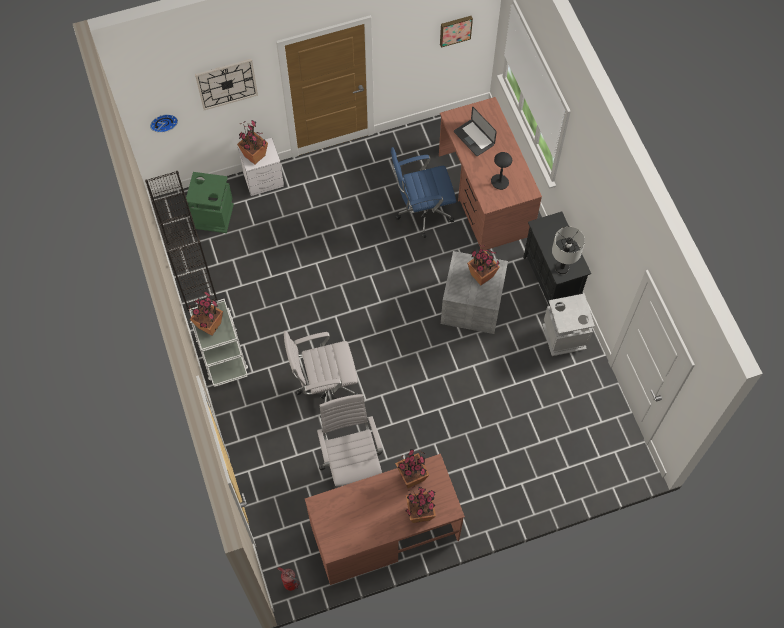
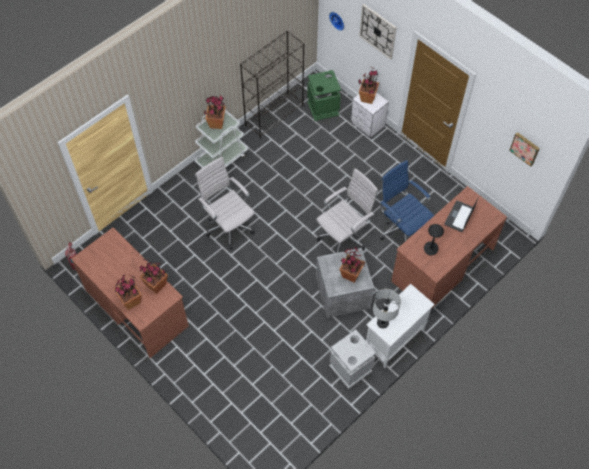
camera: 65 degrees right, 5 degrees down
white office chair [317,394,383,486] -> white office chair moved to [316,168,378,253]
black cabinet [523,211,591,306] -> white cabinet [366,284,435,368]

